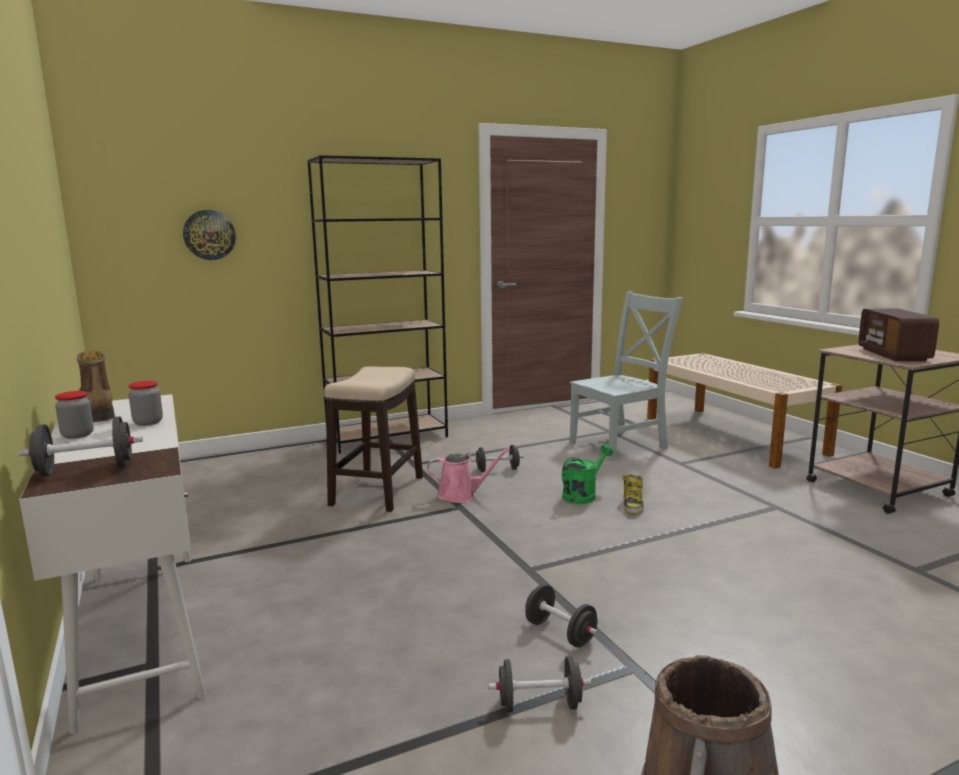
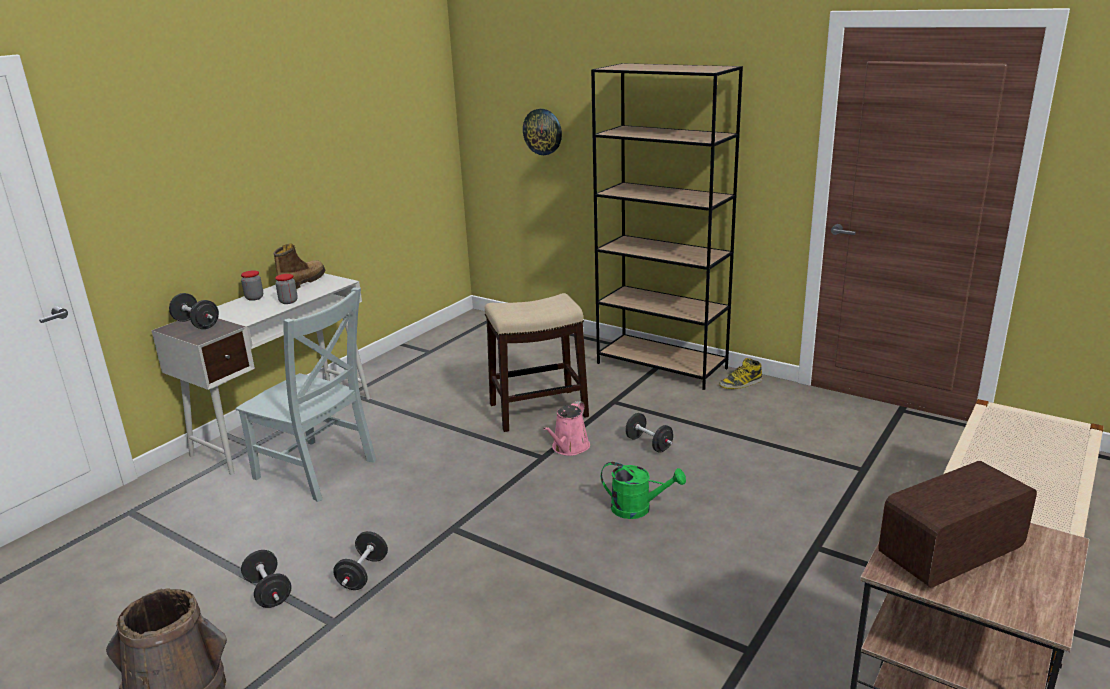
camera: 60 degrees right, 10 degrees up
pink watering can [427,448,510,503] -> pink watering can turned 60 degrees clockwise [543,401,590,456]
grey chair [570,292,683,461] -> grey chair moved to [235,288,376,502]
boot [622,474,644,515] -> boot moved to [719,358,762,389]

